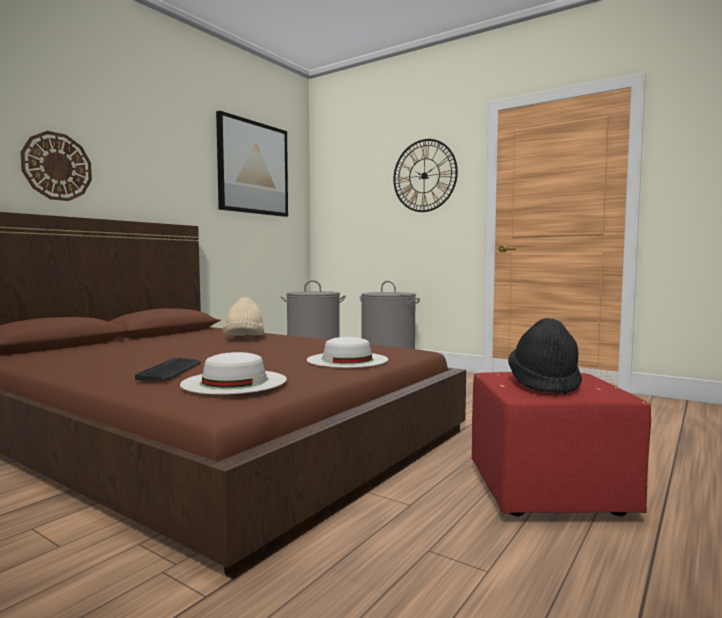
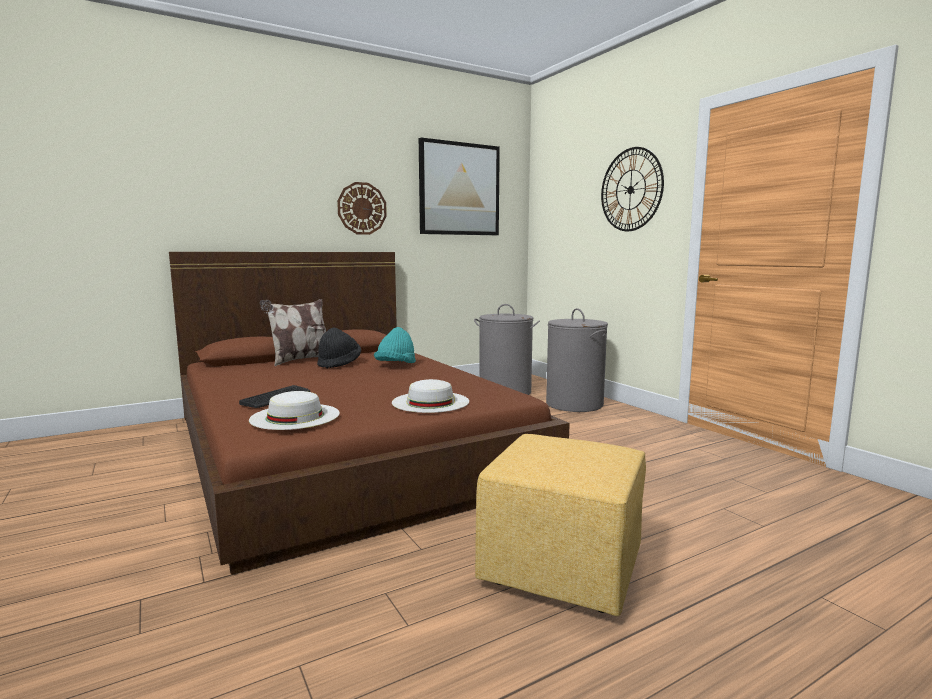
camera: 25 degrees right, 5 degrees up
wall clock [21,131,92,201] -> wall clock moved to [337,182,387,235]
beige hat [223,297,264,336] -> turquoise hat [374,327,416,363]
red ottoman [472,372,651,516] -> yellow ottoman [475,434,646,616]
black hat [508,318,582,394] -> black hat moved to [317,327,361,369]
none -> pillow [260,299,326,366]

